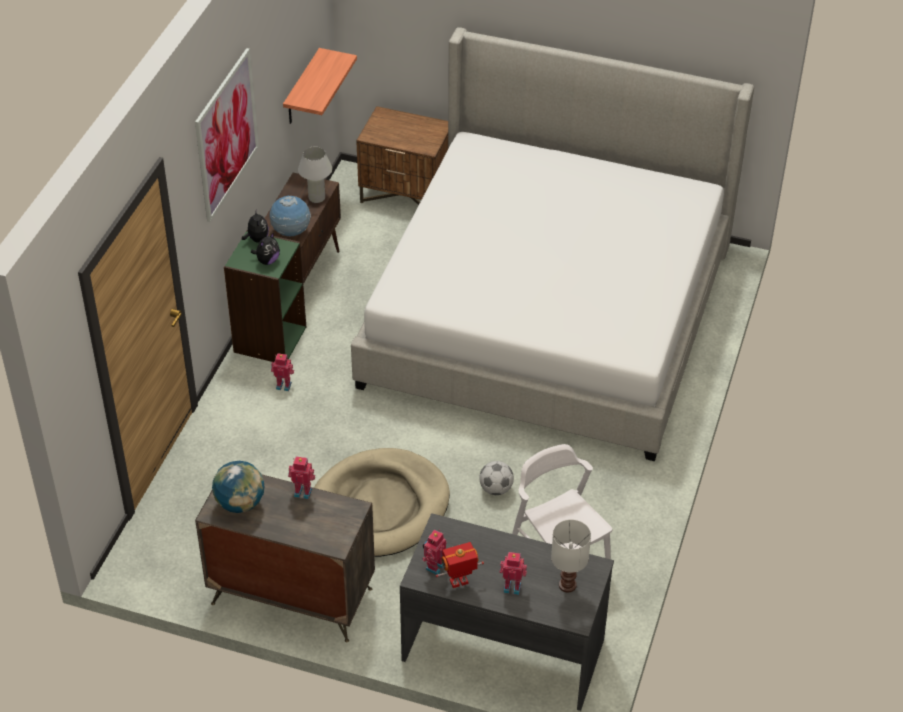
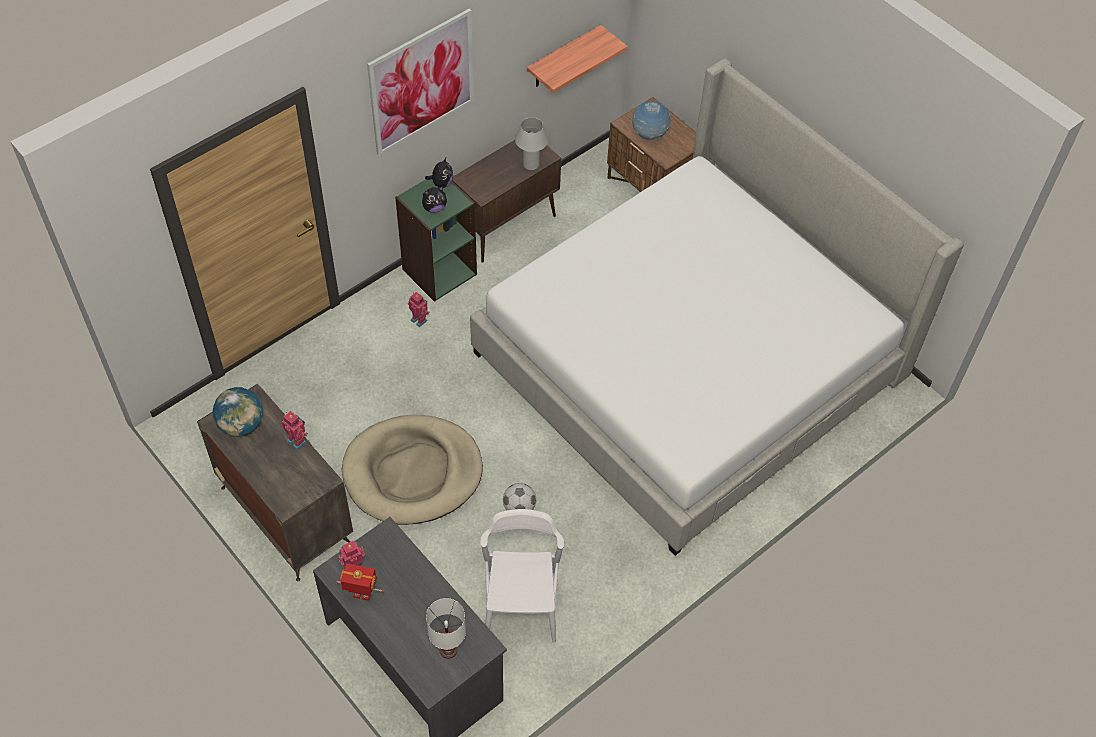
camera: 30 degrees right, 10 degrees up
globe [270,196,311,236] -> globe moved to [632,101,670,140]
toy robot [500,552,527,595] -> none

